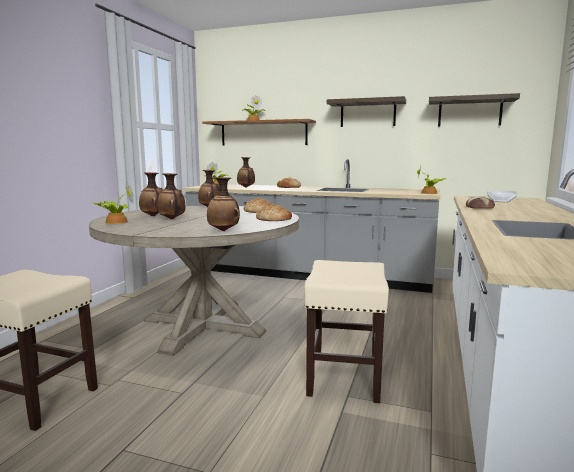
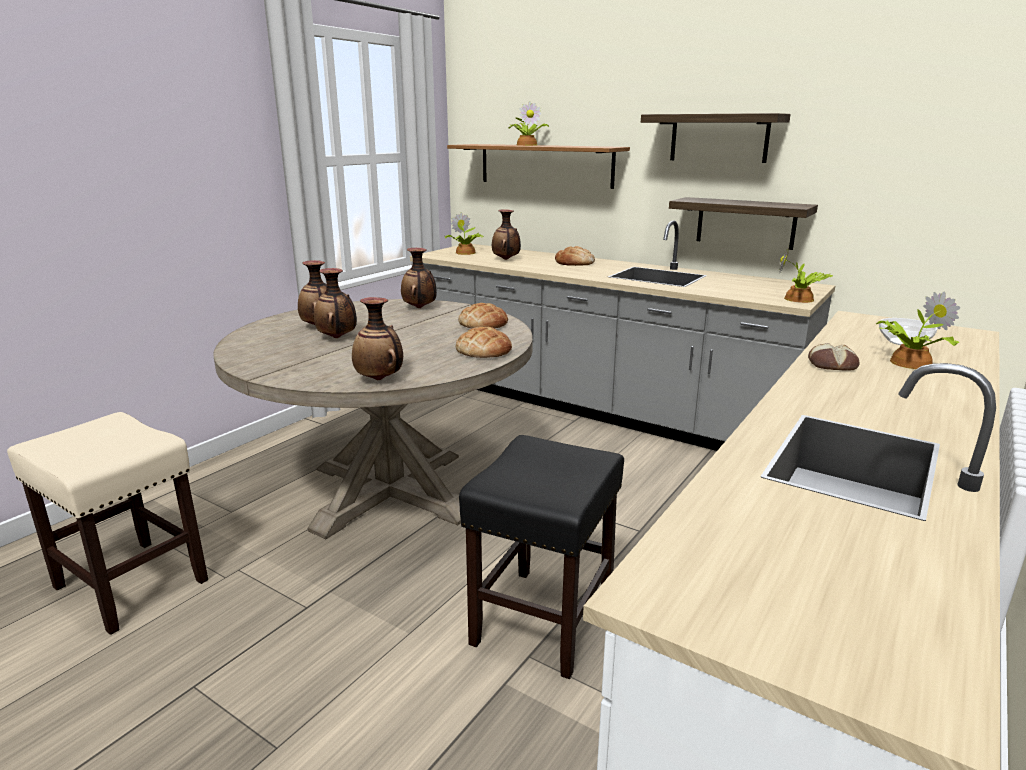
camera: 15 degrees right, 10 degrees up
potted plant [93,182,134,224] -> potted plant moved to [875,291,960,369]
beige stool [304,260,389,403] -> black stool [459,435,624,679]
shelf [429,93,520,127] -> shelf moved to [669,197,818,250]

